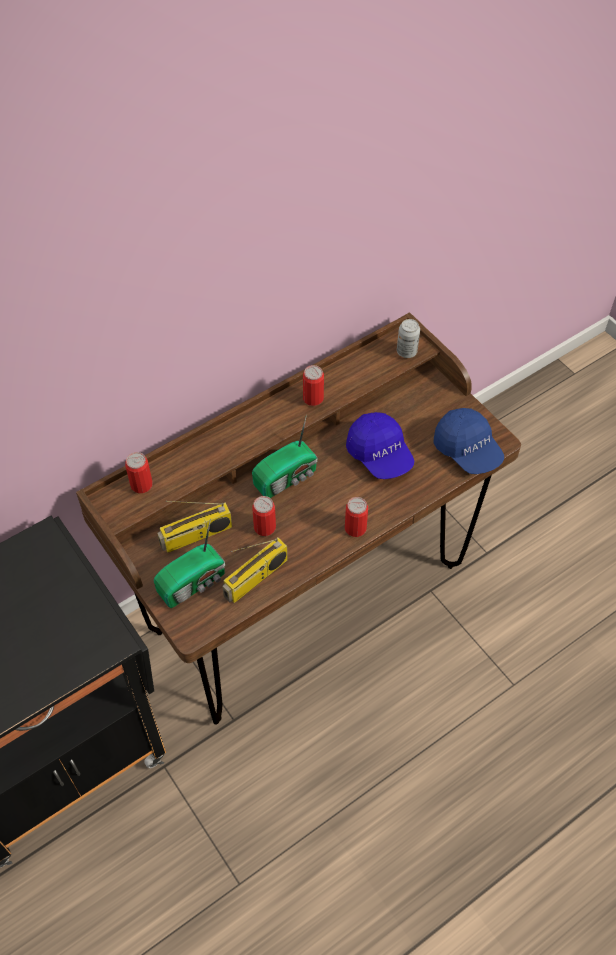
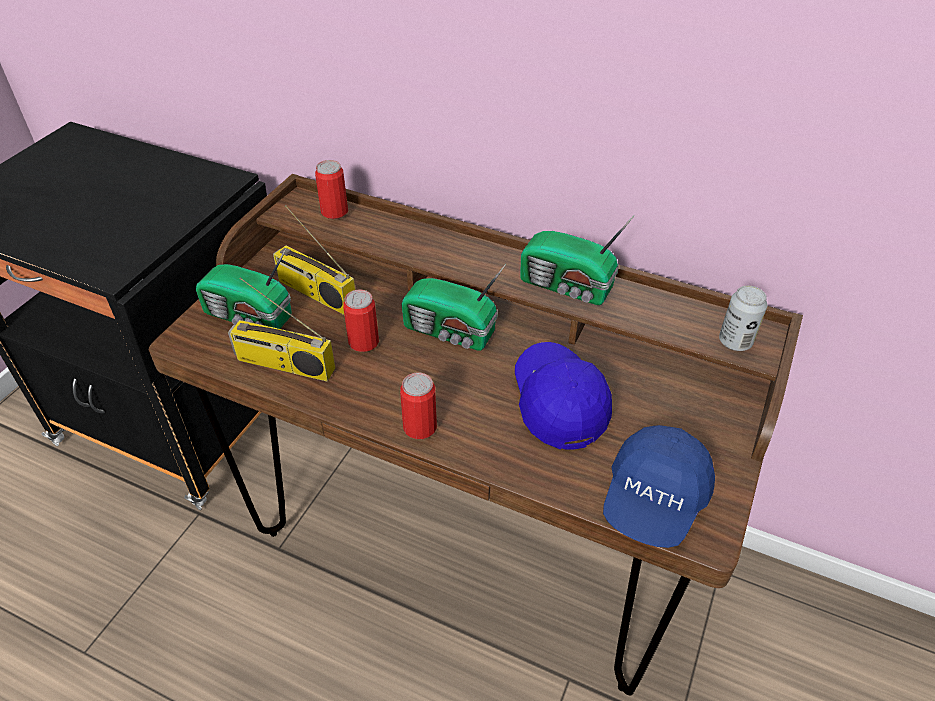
camera: 60 degrees right, 10 degrees down
can [303,365,324,406] -> radio [520,215,635,305]
blue cap [346,412,414,479] -> blue cap turned 135 degrees clockwise [515,342,612,450]

